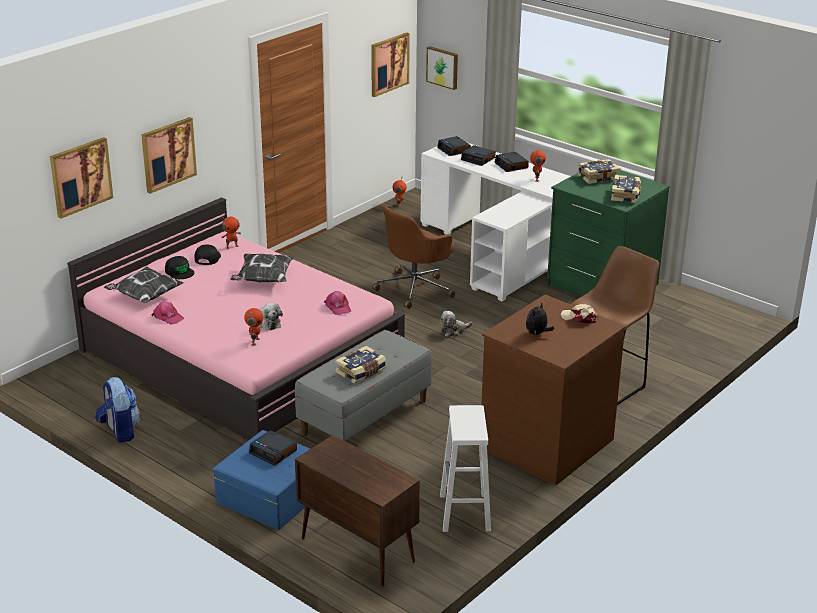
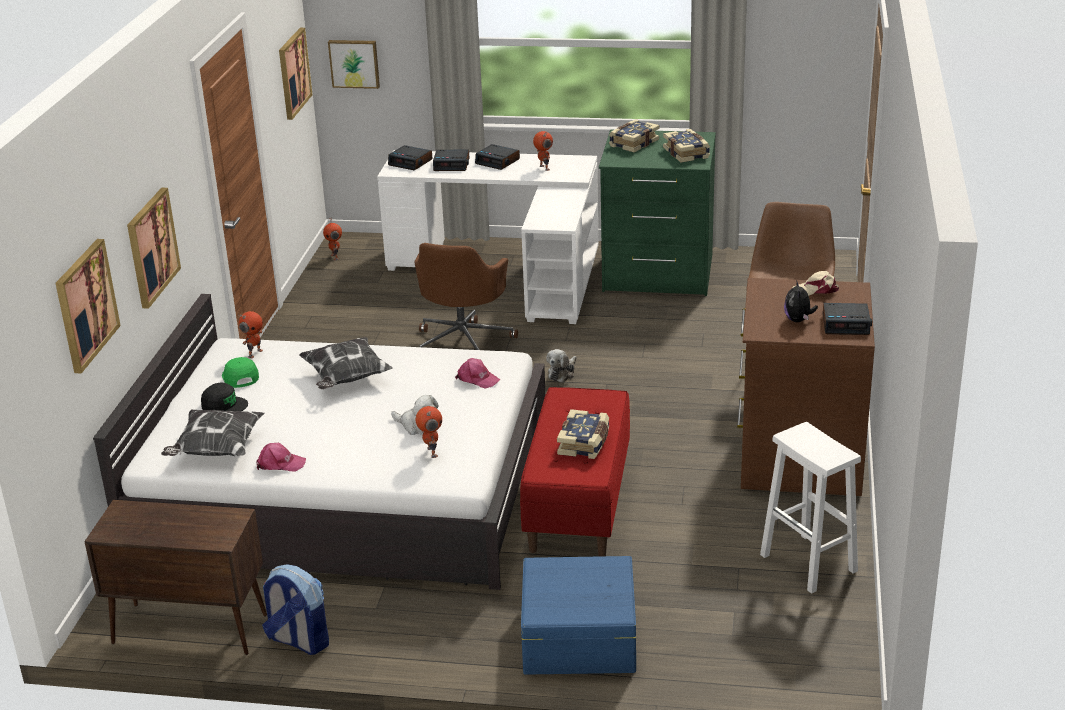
camera: 30 degrees left, 0 degrees up
pink bed [67,197,405,440] -> white bed [93,294,545,590]
black cap [194,245,221,265] -> green cap [222,357,259,388]
alarm clock [249,430,297,466] -> alarm clock moved to [823,303,872,335]
grey bench [295,330,432,442] -> red bench [520,387,630,557]
brown cabinet [295,435,420,587] -> brown cabinet moved to [84,500,267,655]

